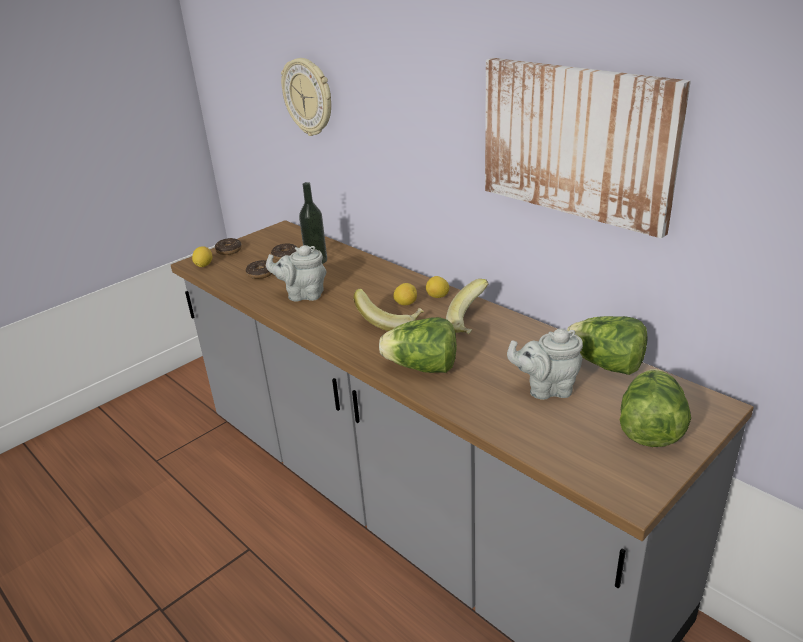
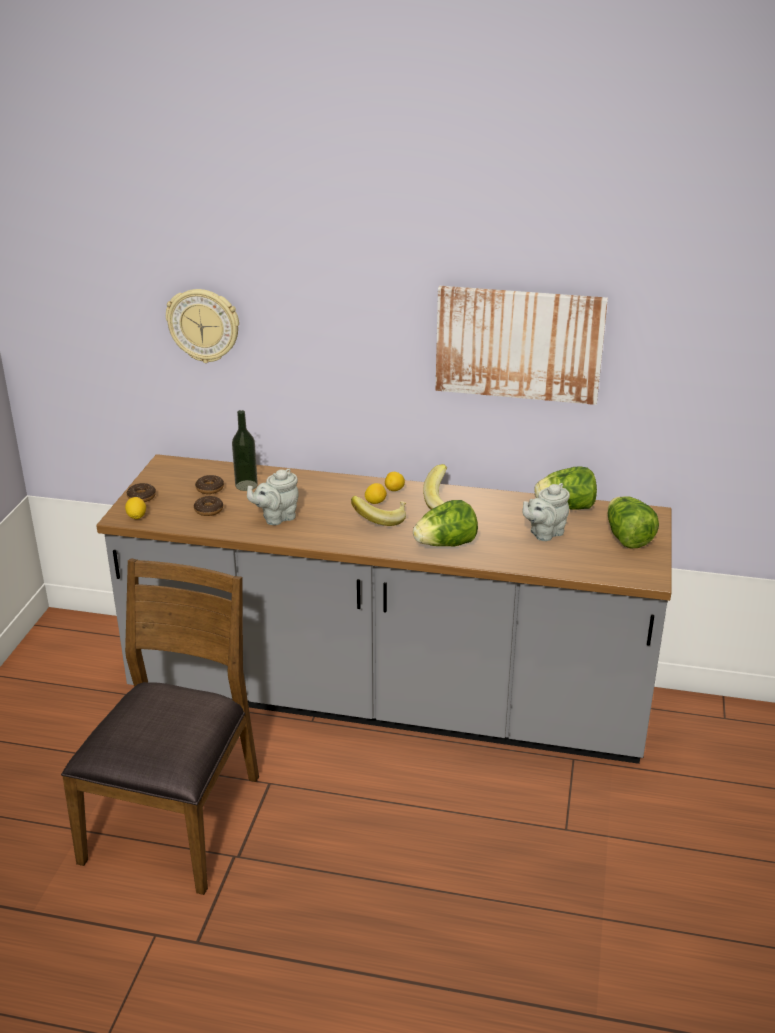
camera: 35 degrees left, 0 degrees up
none -> brown chair [61,559,259,895]

